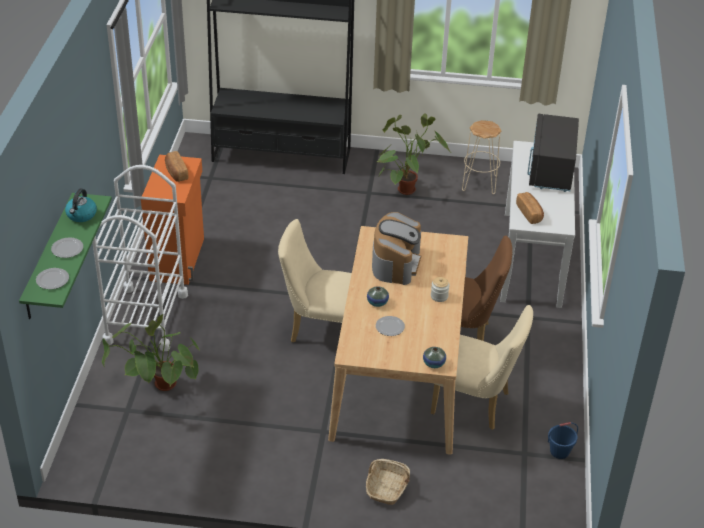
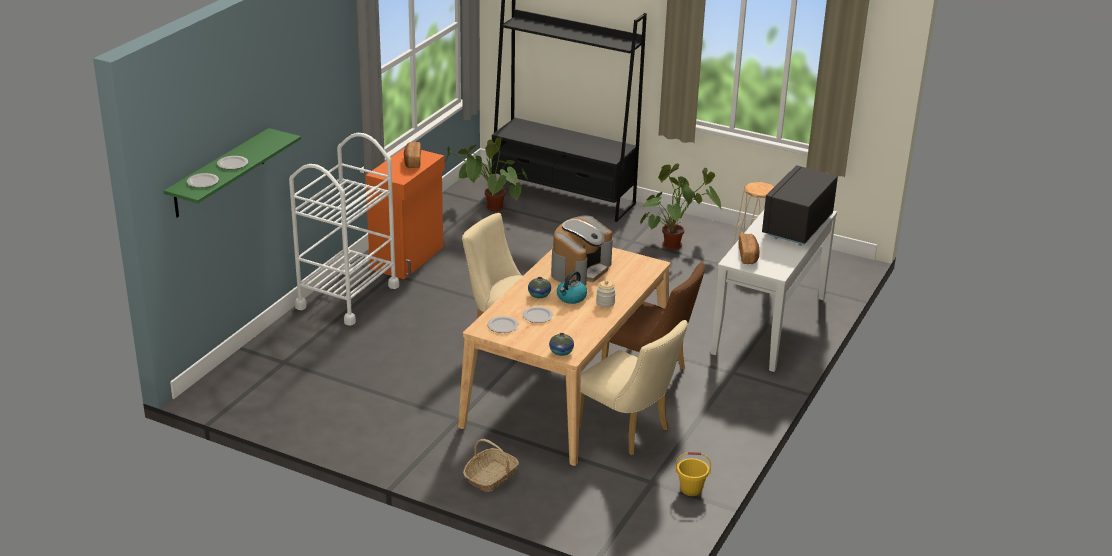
camera: 20 degrees right, 10 degrees down
kettle [65,188,97,222] -> kettle moved to [557,271,587,304]
potted plant [102,314,200,391] -> potted plant moved to [444,137,529,211]
blue bucket [548,422,578,459] -> yellow bucket [675,452,711,496]
none -> plate [487,316,519,333]

